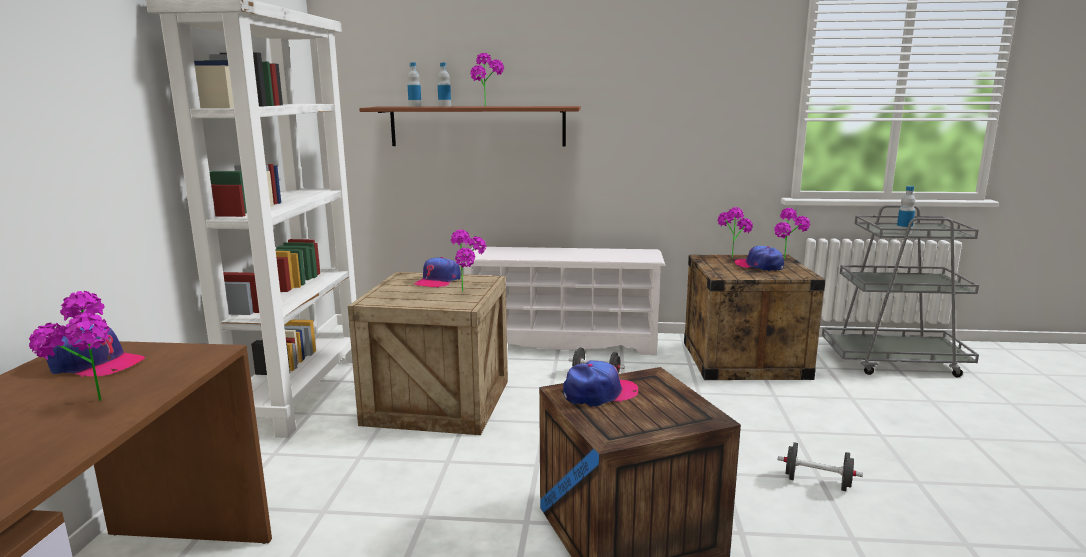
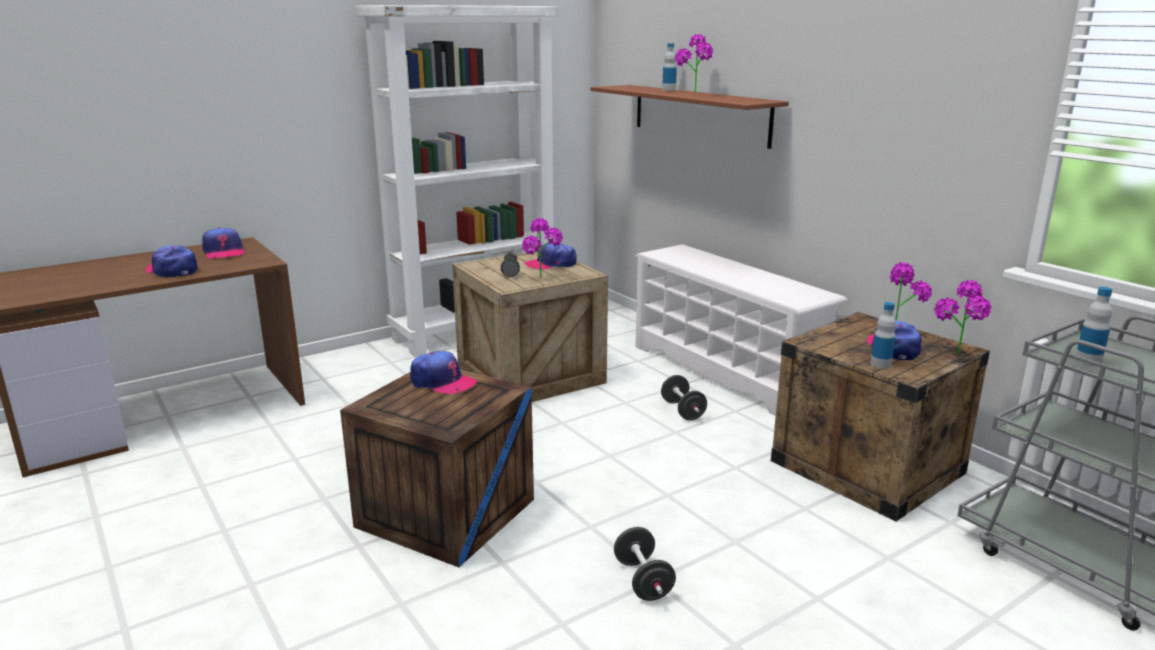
camera: 50 degrees right, 5 degrees up
potted plant [29,291,110,401] -> cap [146,246,198,278]
bottle [408,63,422,107] -> bottle moved to [871,302,896,369]
none -> flashlight [501,252,520,277]

